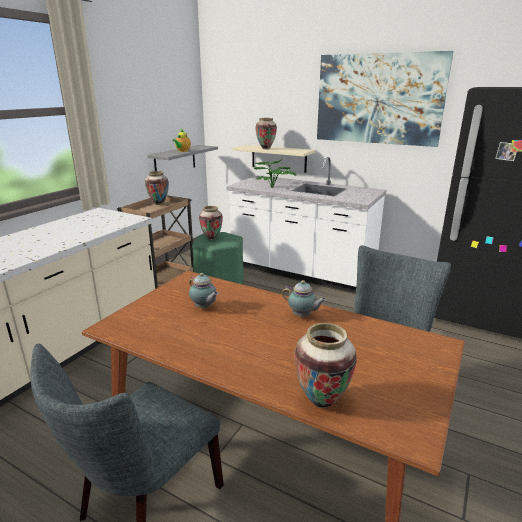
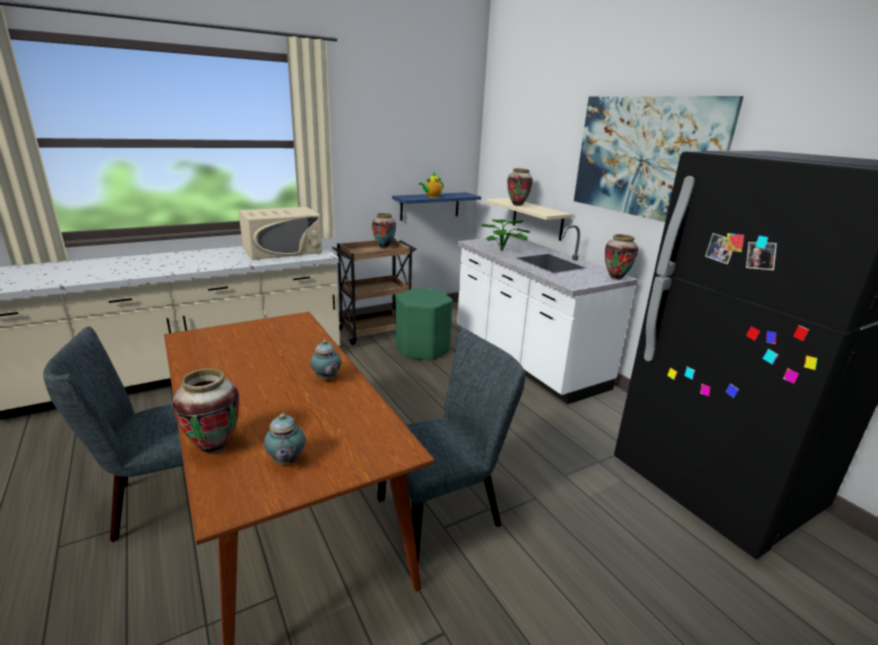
camera: 30 degrees right, 0 degrees up
grey shelf [147,145,218,171] -> blue shelf [392,192,481,221]
teapot [189,273,219,309] -> teapot moved to [264,412,306,465]
vase [199,206,223,240] -> vase moved to [605,234,638,280]
none -> beige microwave [238,207,322,260]

